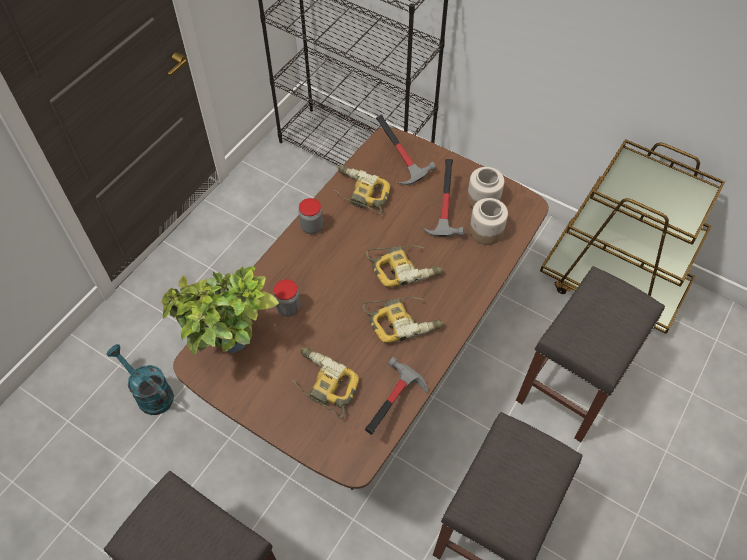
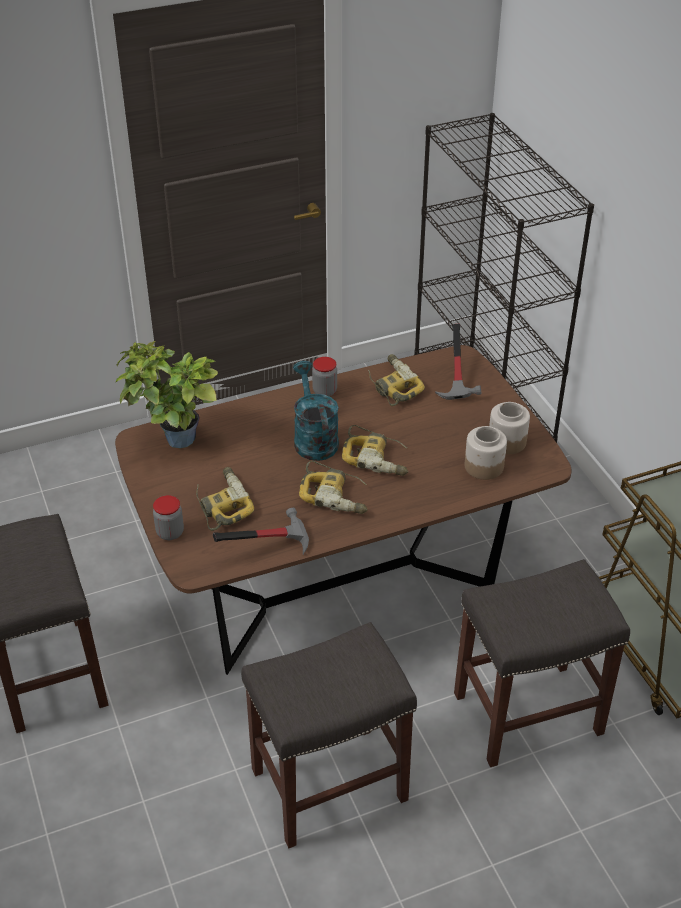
camera: 35 degrees right, 15 degrees down
turquoise watering can [106,344,174,415] -> turquoise watering can moved to [293,361,339,461]
jar [274,279,301,317] -> jar moved to [153,495,184,540]
hammer [422,159,465,237] -> none

